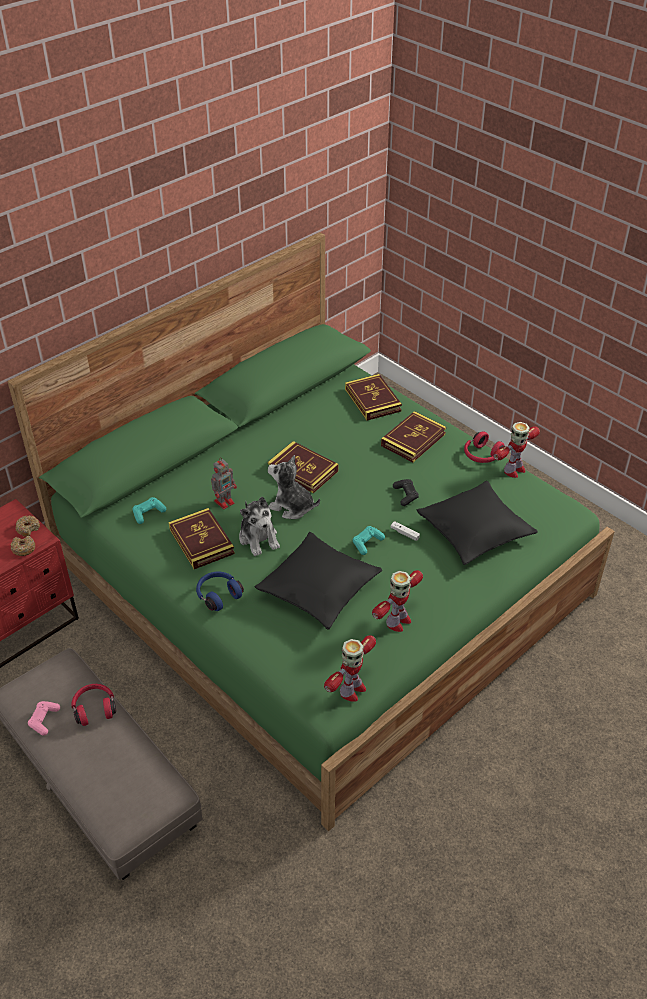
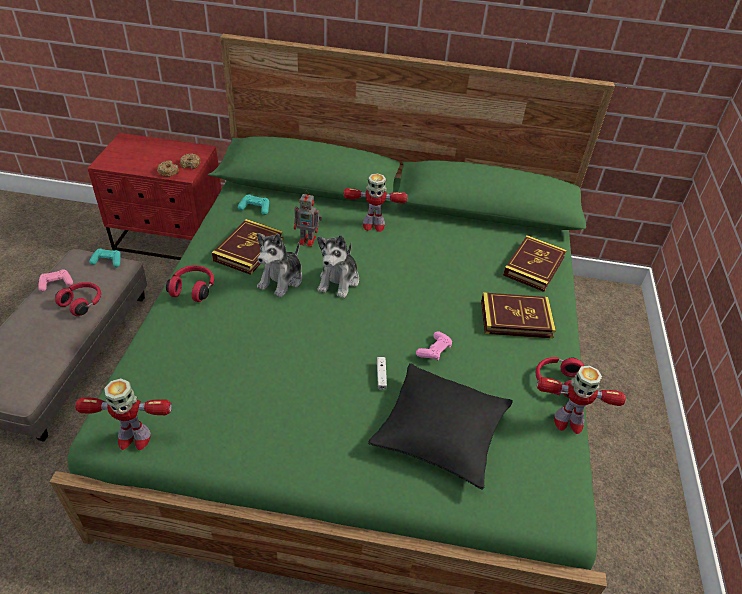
camera: 50 degrees right, 0 degrees up
blue headphones [196,572,244,611] -> red headphones [166,265,214,302]
black pillow [255,532,382,630] -> none
book [268,441,338,494] -> none
plush toy [268,455,320,519] -> plush toy turned 150 degrees counterclockwise [317,235,359,298]
turquoise game controller [353,526,385,555] -> turquoise game controller moved to [89,249,121,267]
toy robot [372,570,423,632] -> toy robot moved to [343,173,407,232]
black game controller [393,479,419,506] -> pink game controller [416,331,452,360]

